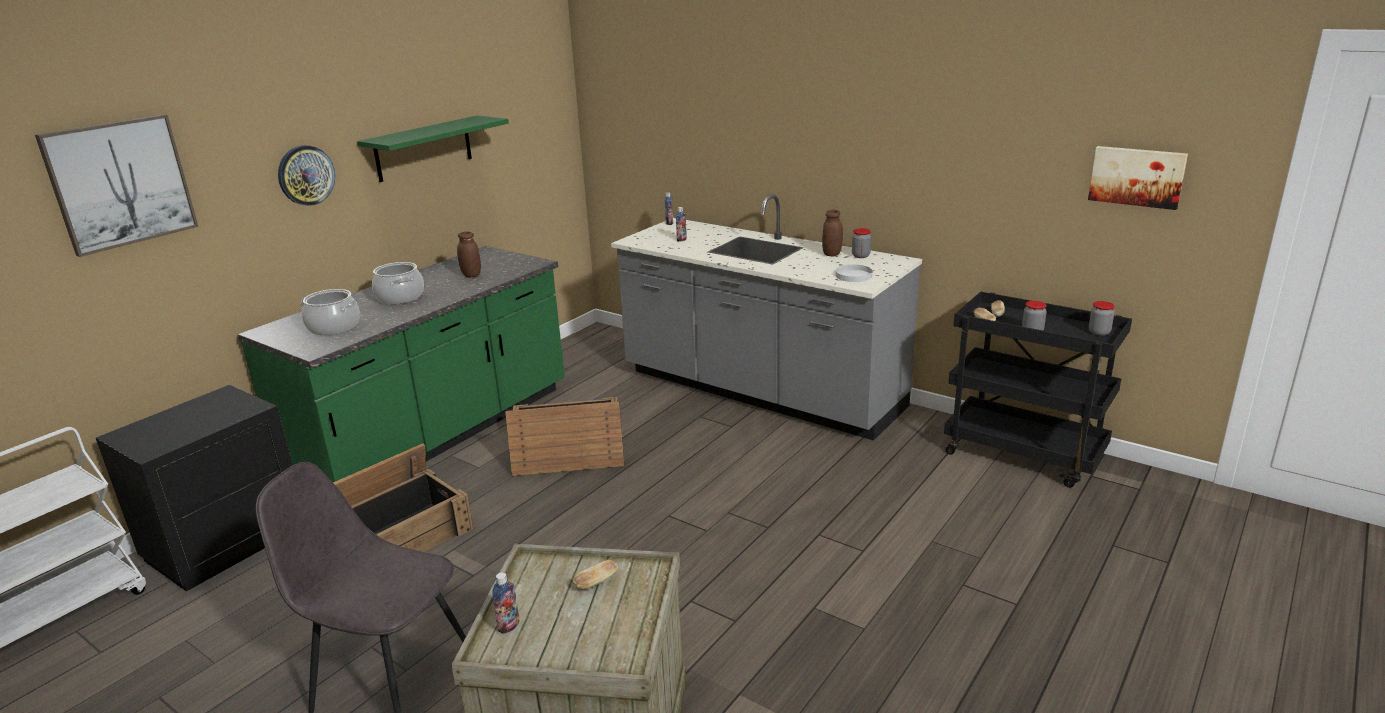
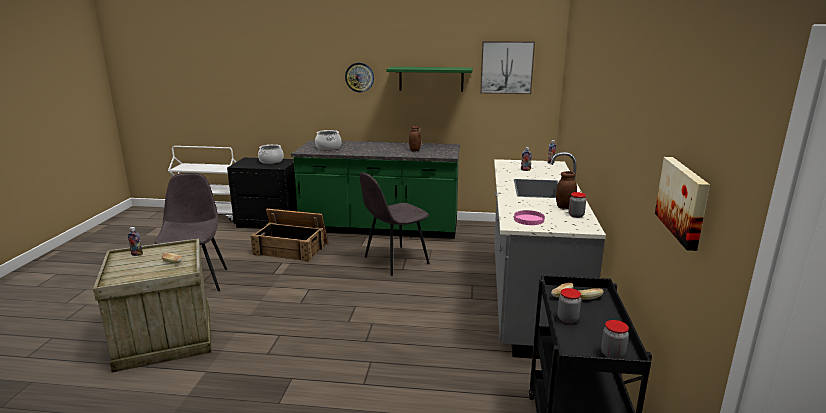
camera: 60 degrees right, 5 degrees down
picture [35,114,199,257] -> picture moved to [480,41,535,94]
cooking pot [372,262,424,304] -> cooking pot moved to [258,144,284,164]
crate [505,397,624,476] -> grey chair [359,172,430,276]
white plate [835,265,872,282] -> pink plate [514,210,545,225]

